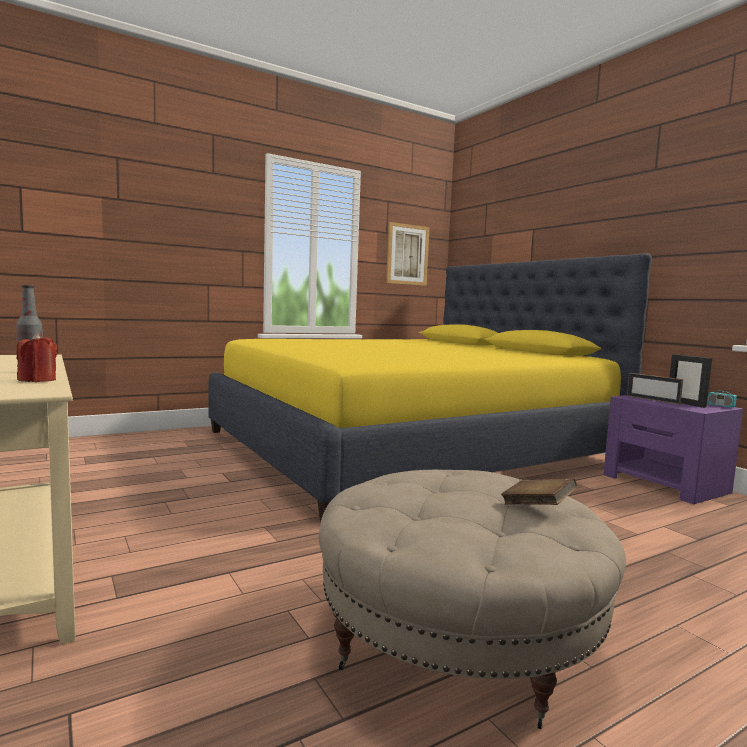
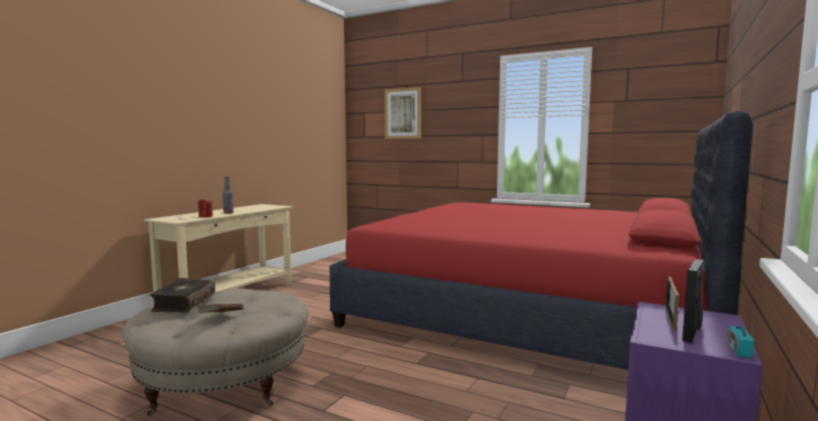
camera: 60 degrees right, 0 degrees up
yellow bed [208,253,652,521] -> red bed [329,111,753,370]
picture [386,222,430,286] -> picture moved to [385,87,421,139]
none -> book [149,278,216,313]

